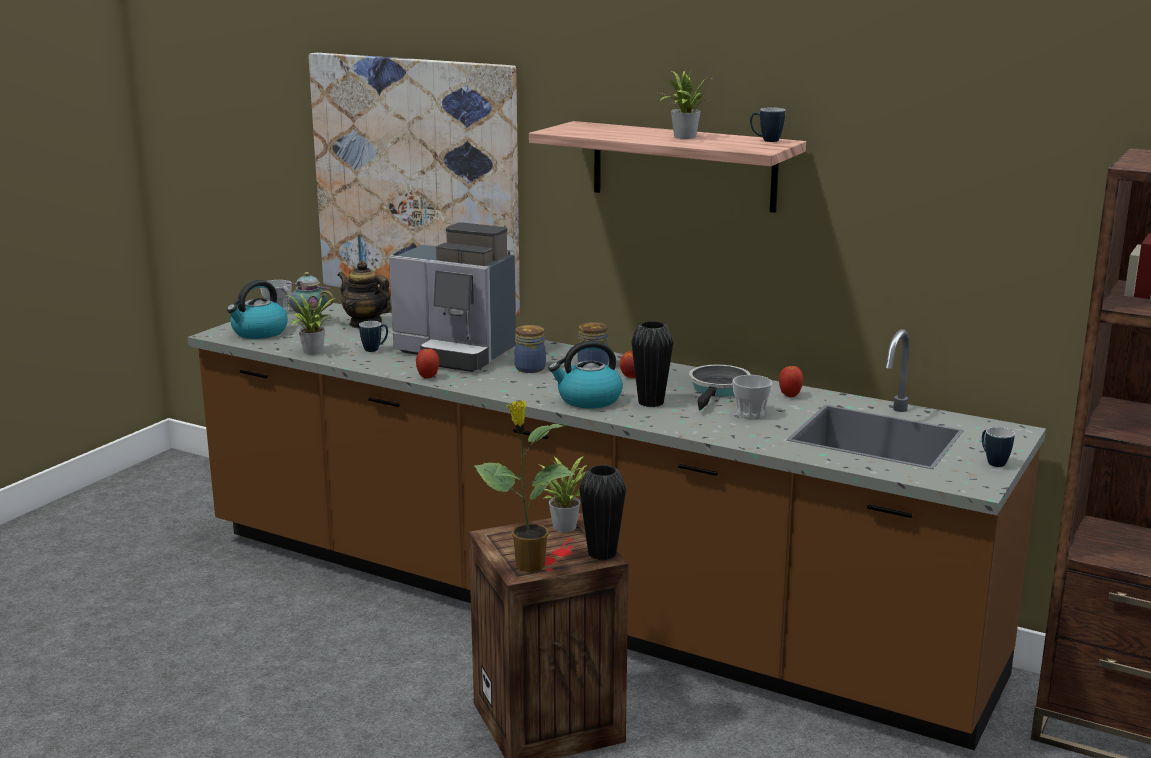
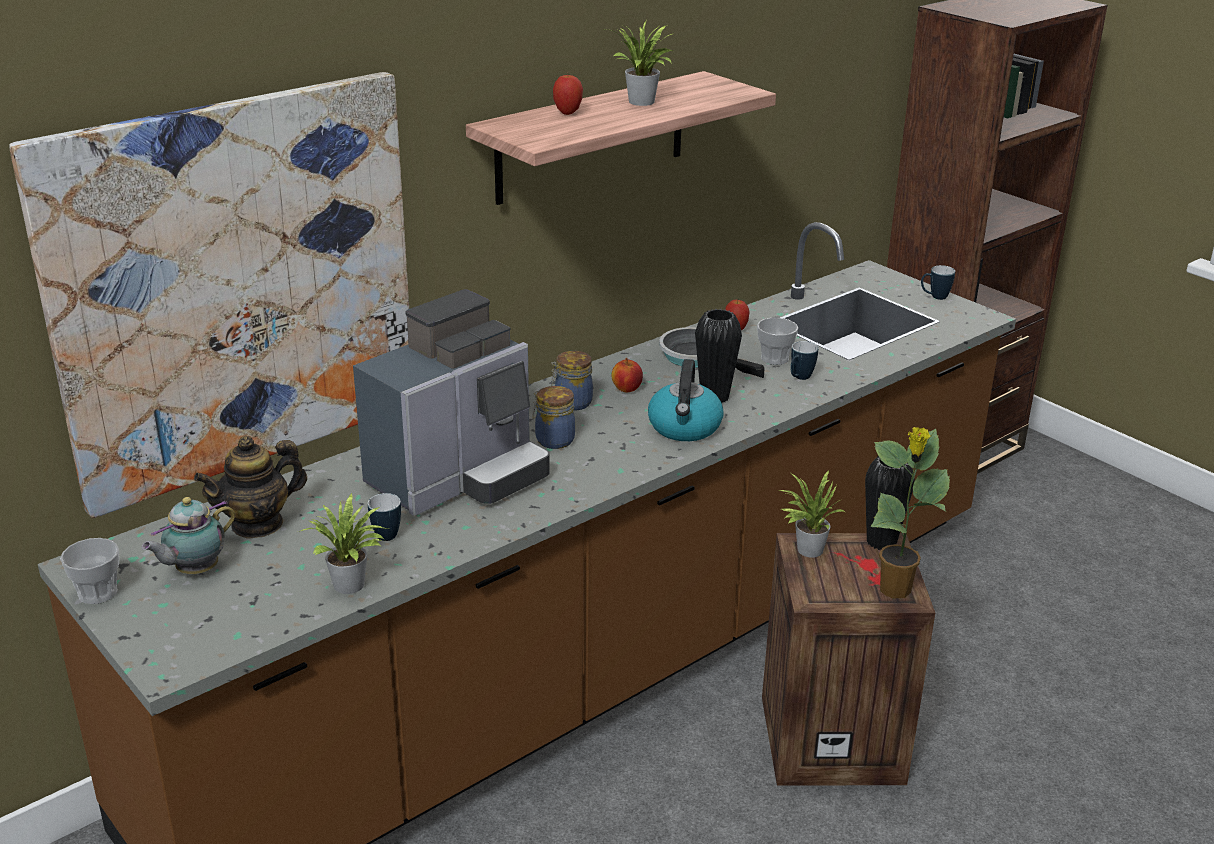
camera: 70 degrees left, 10 degrees up
kettle [227,280,288,339] -> none
apple [416,347,439,379] -> apple moved to [553,73,583,115]
mug [750,107,785,142] -> mug moved to [791,341,818,380]

